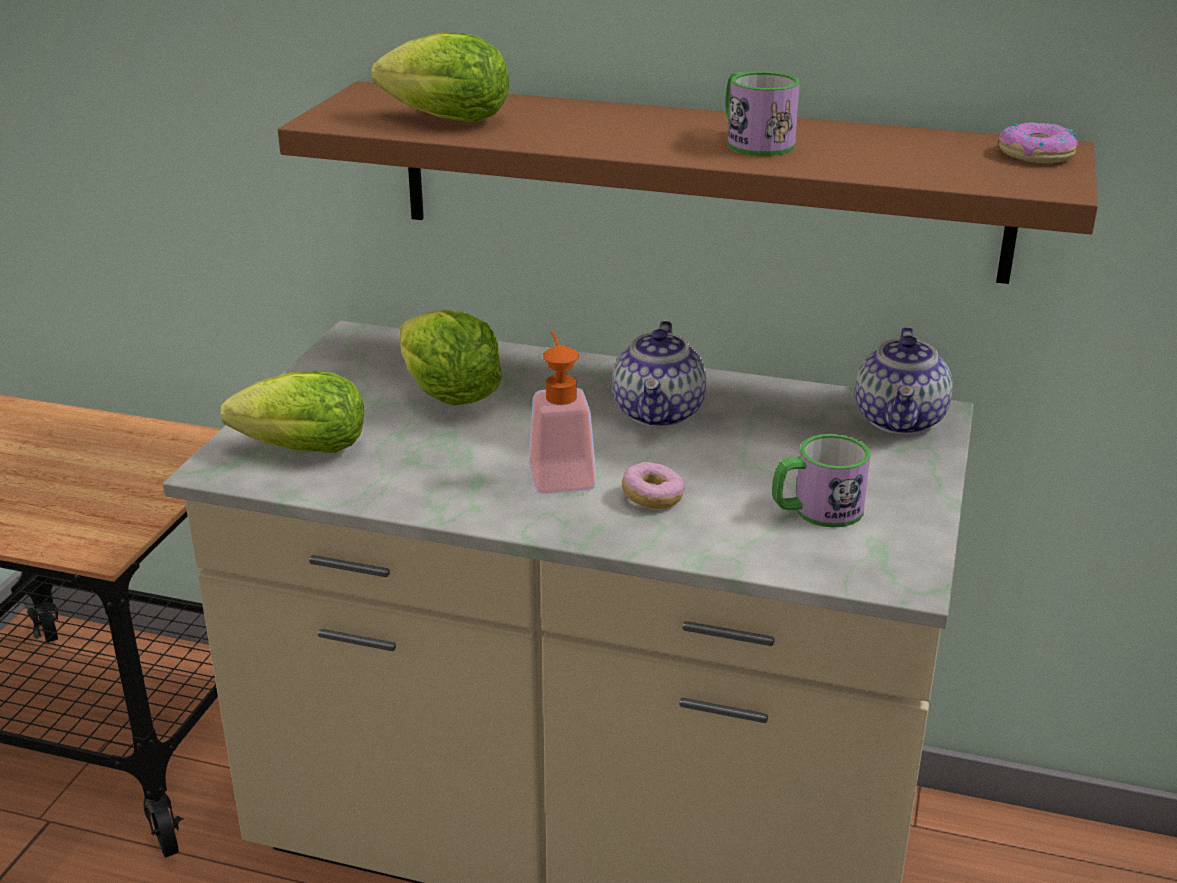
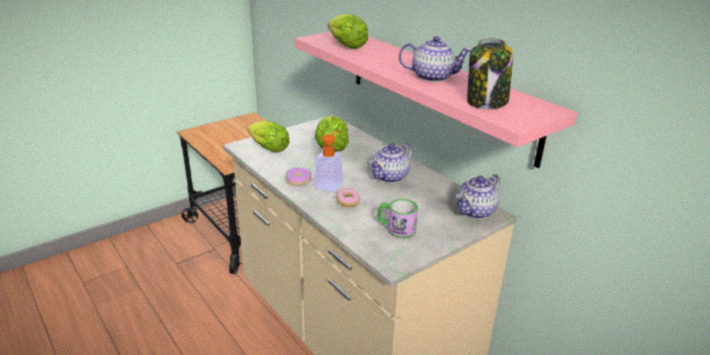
camera: 35 degrees right, 0 degrees up
brown shelf [278,81,1098,284] -> pink shelf [294,32,577,168]
mug [725,71,800,156] -> teapot [399,36,471,82]
donut [998,122,1078,163] -> donut moved to [285,167,312,186]
none -> jar [467,38,513,109]

